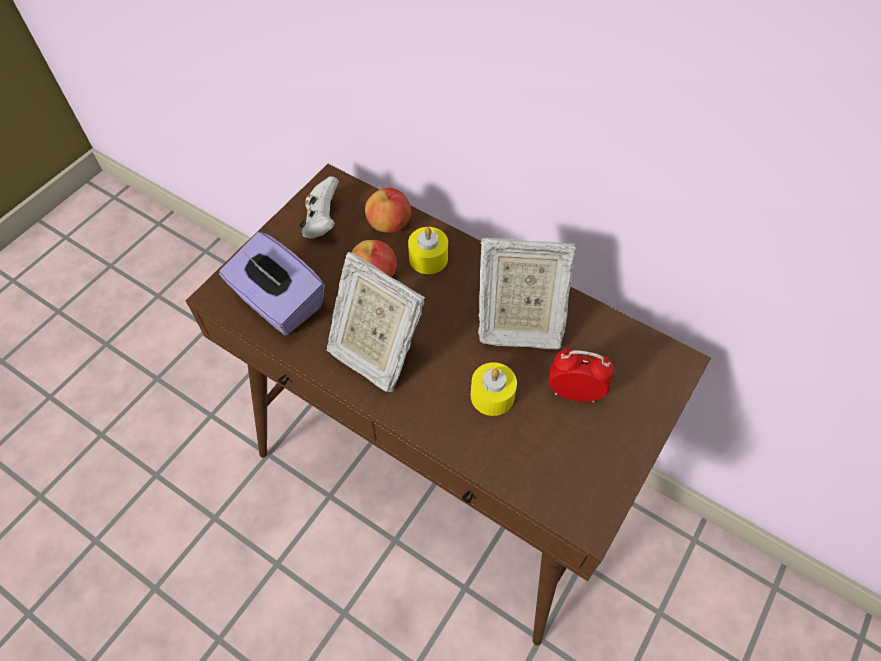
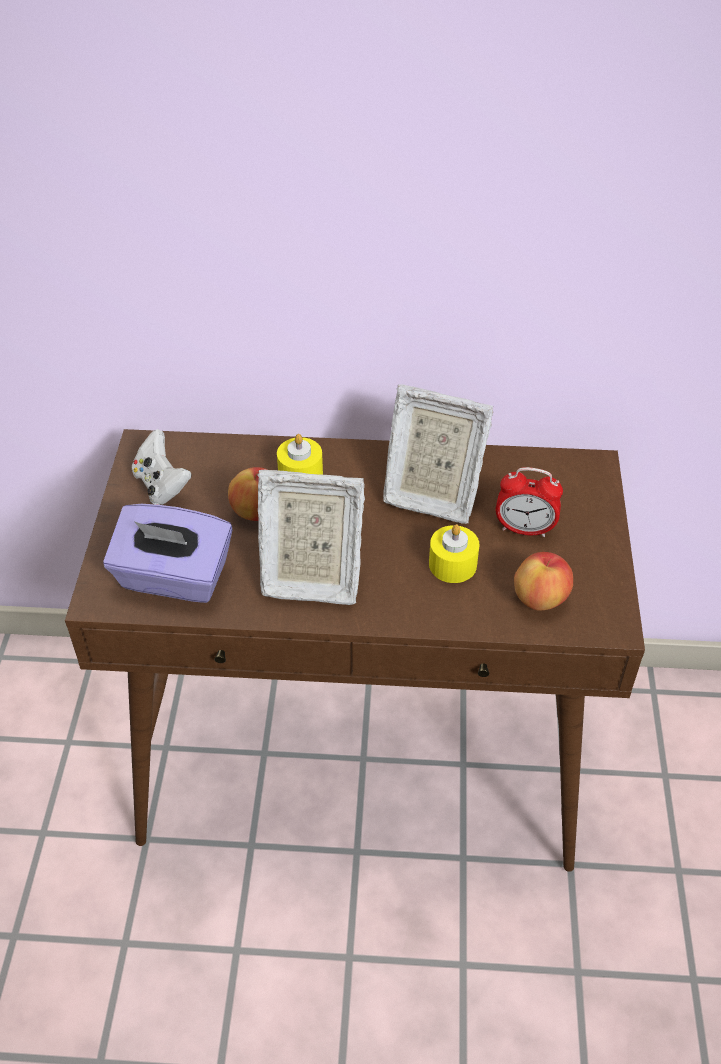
camera: 30 degrees left, 10 degrees down
apple [365,188,411,233] -> apple moved to [514,552,573,611]
picture frame [478,238,576,350] -> picture frame turned 45 degrees clockwise [383,384,493,524]
alarm clock [549,350,614,403] -> alarm clock turned 150 degrees counterclockwise [496,467,563,537]

